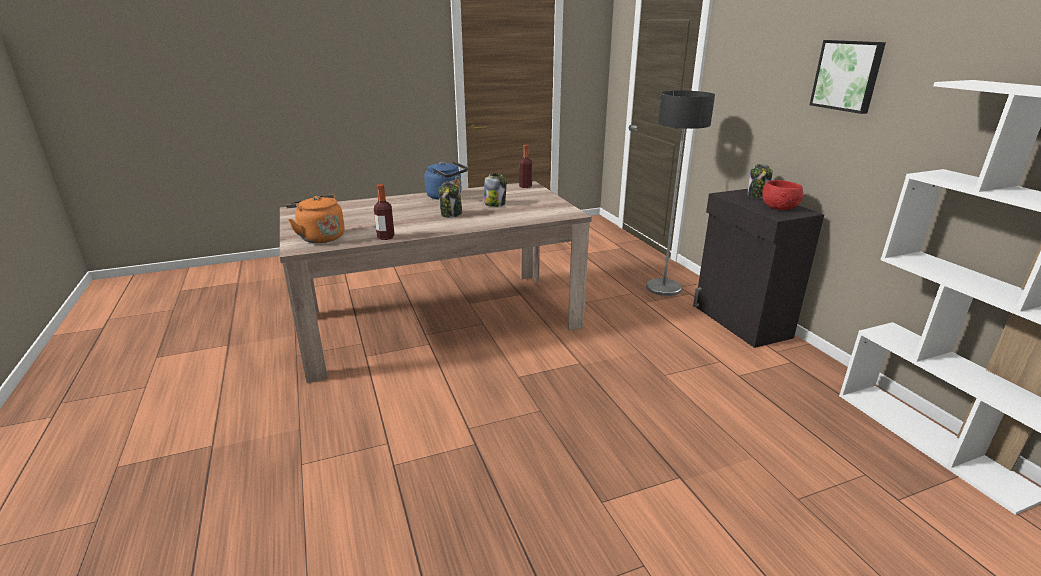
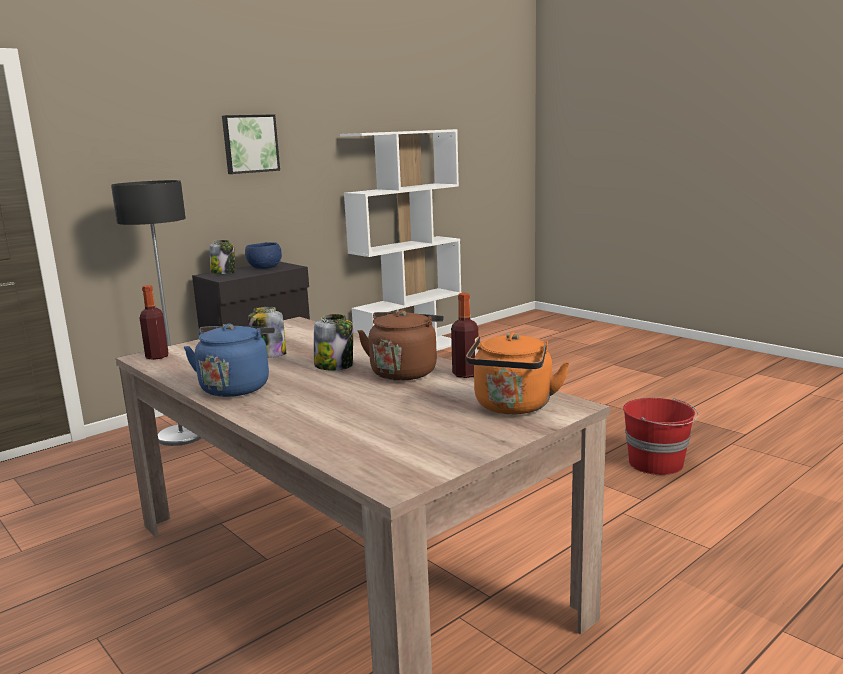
camera: 110 degrees left, 10 degrees down
red bowl [762,180,803,210] -> blue bowl [245,242,282,269]
none -> brown kettle [358,310,444,381]
none -> red bucket [623,398,699,475]

